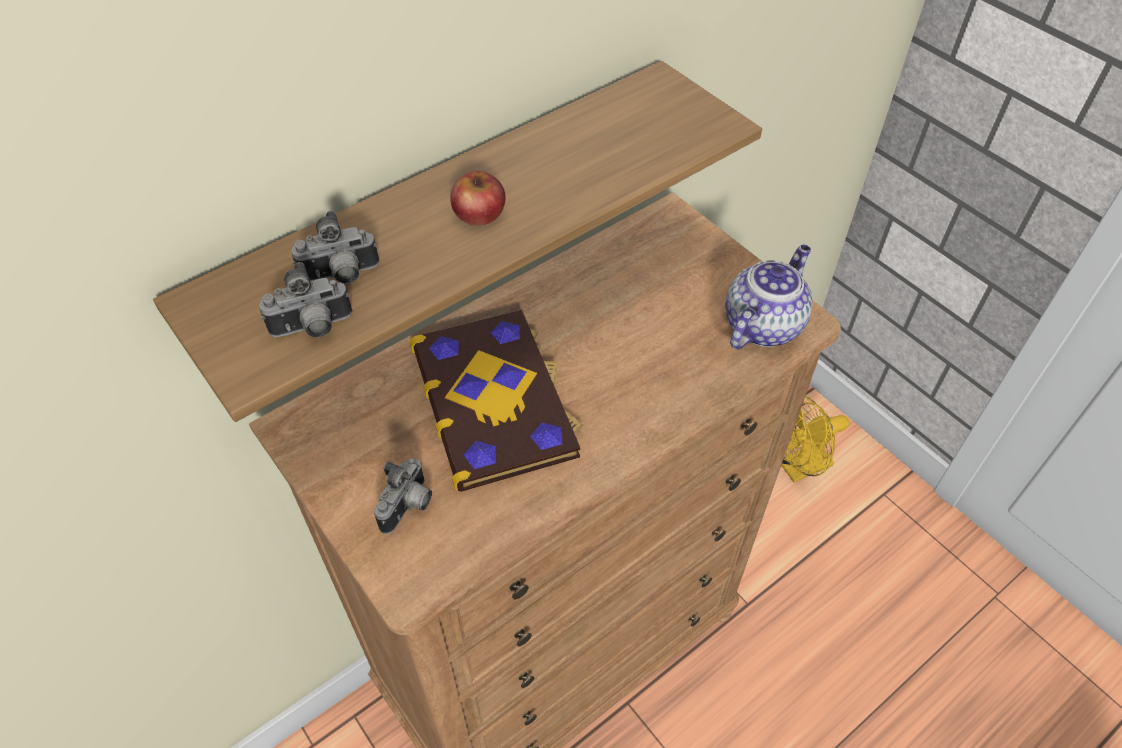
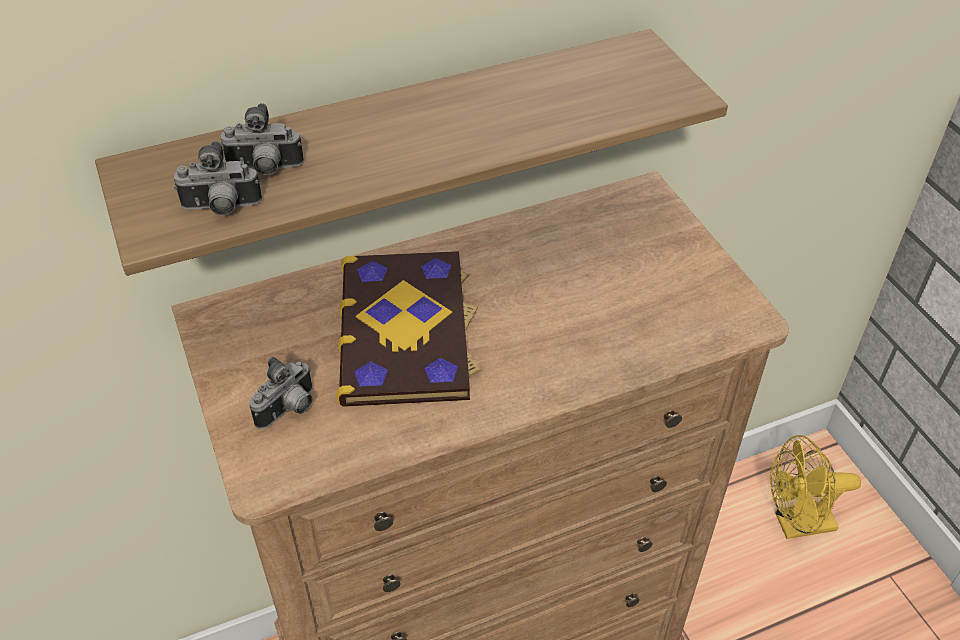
camera: 15 degrees right, 5 degrees down
apple [450,171,505,226] -> none
teapot [725,244,813,349] -> none

